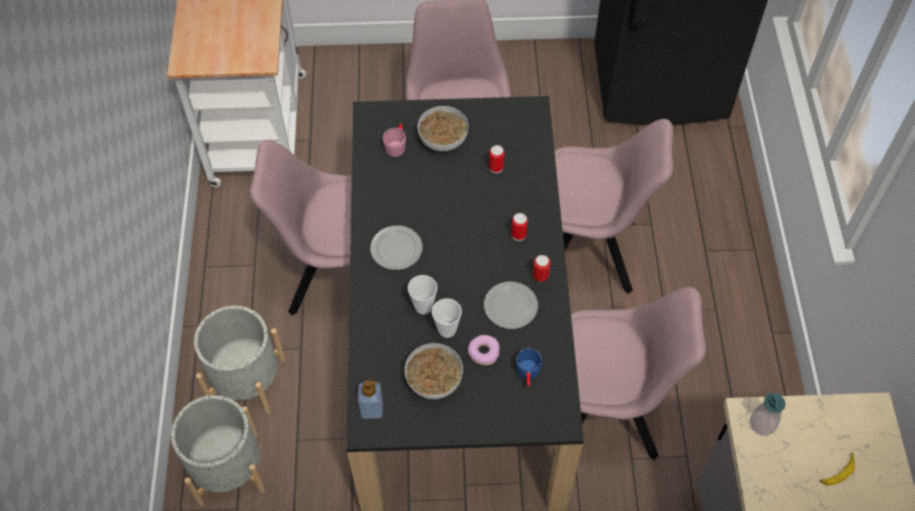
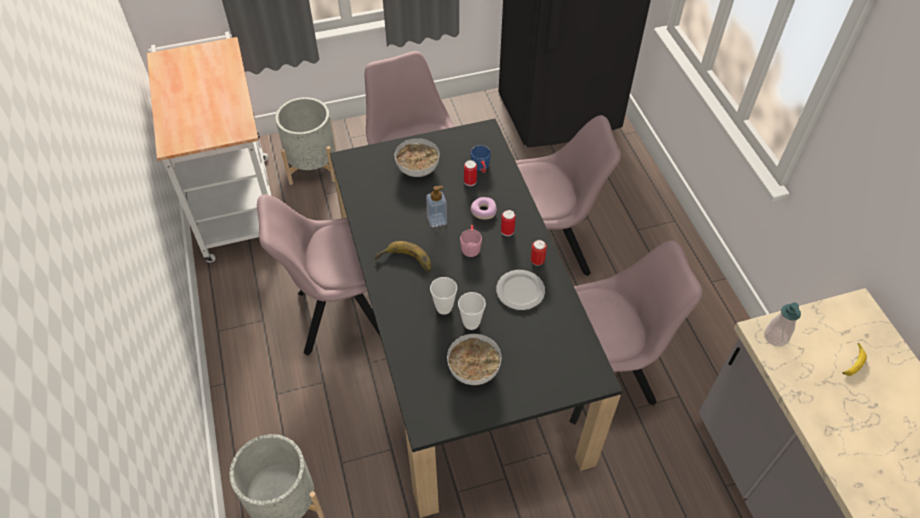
camera: 15 degrees left, 5 degrees down
grey planter [194,306,285,414] -> grey planter moved to [275,97,336,185]
soap dispenser [358,380,383,419] -> soap dispenser moved to [426,186,447,227]
plate [370,226,423,270] -> banana [374,241,432,273]
pink mug [383,124,406,157] -> pink mug moved to [460,225,482,257]
donut [468,335,499,365] -> donut moved to [471,197,497,220]
blue mug [516,348,542,387] -> blue mug moved to [471,145,491,173]

